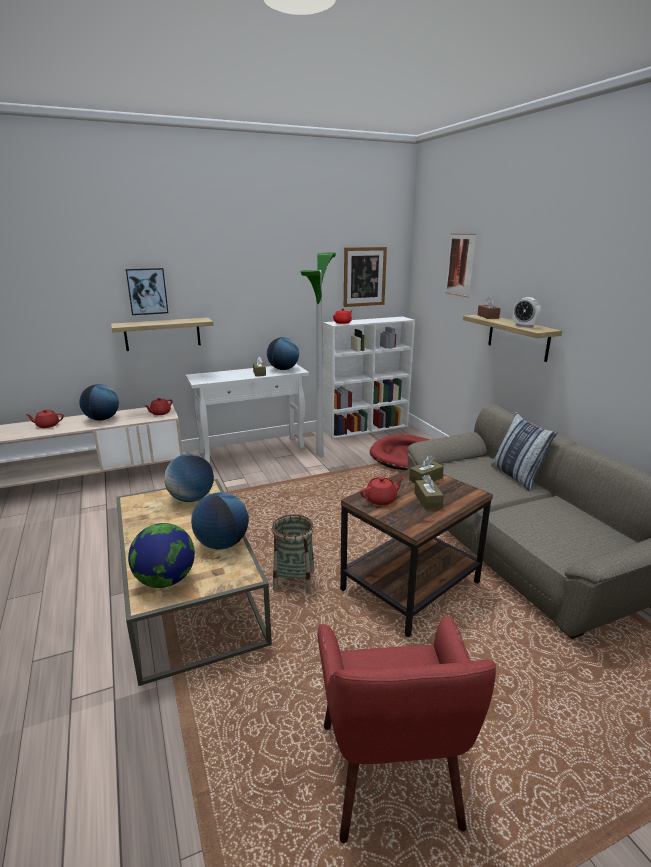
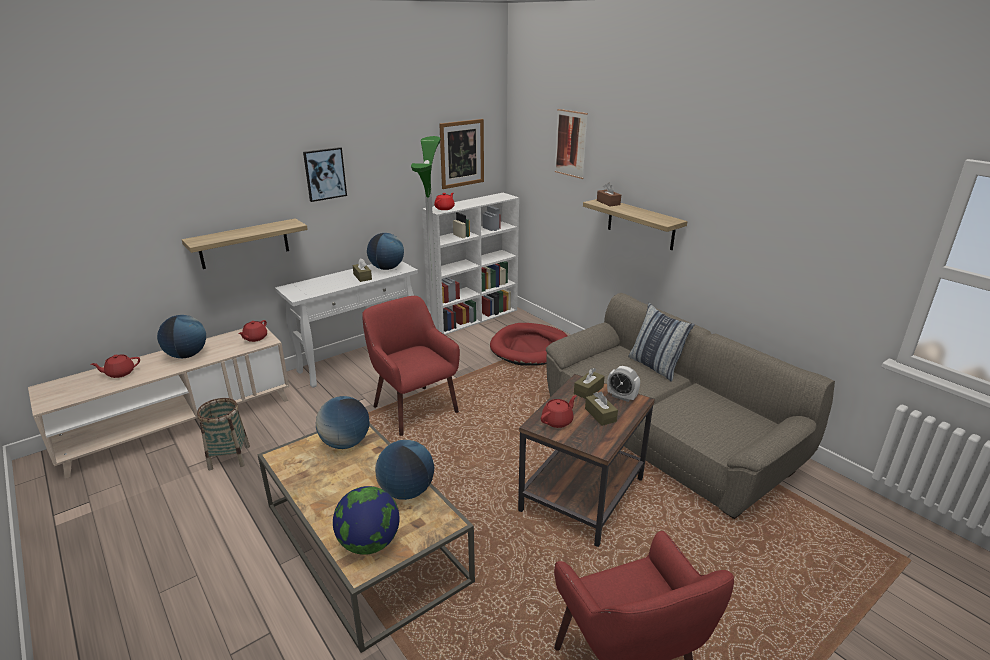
camera: 15 degrees left, 5 degrees up
picture [126,268,168,315] -> picture moved to [303,147,347,202]
basket [272,514,315,593] -> basket moved to [197,398,250,470]
alarm clock [513,297,541,328] -> alarm clock moved to [607,366,640,402]
none -> red armchair [362,296,460,436]

